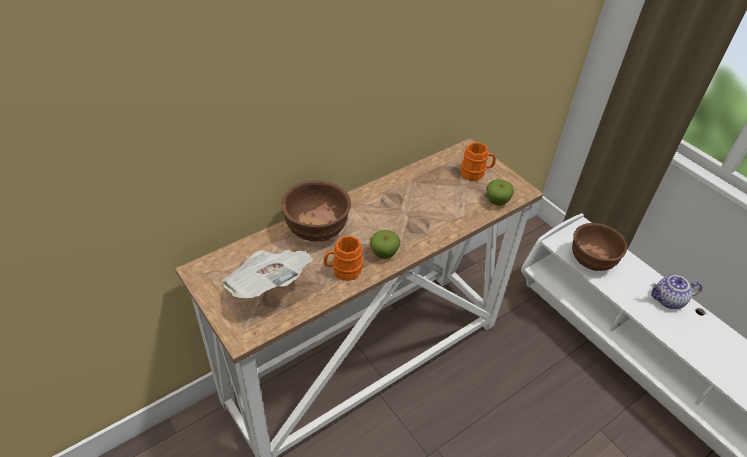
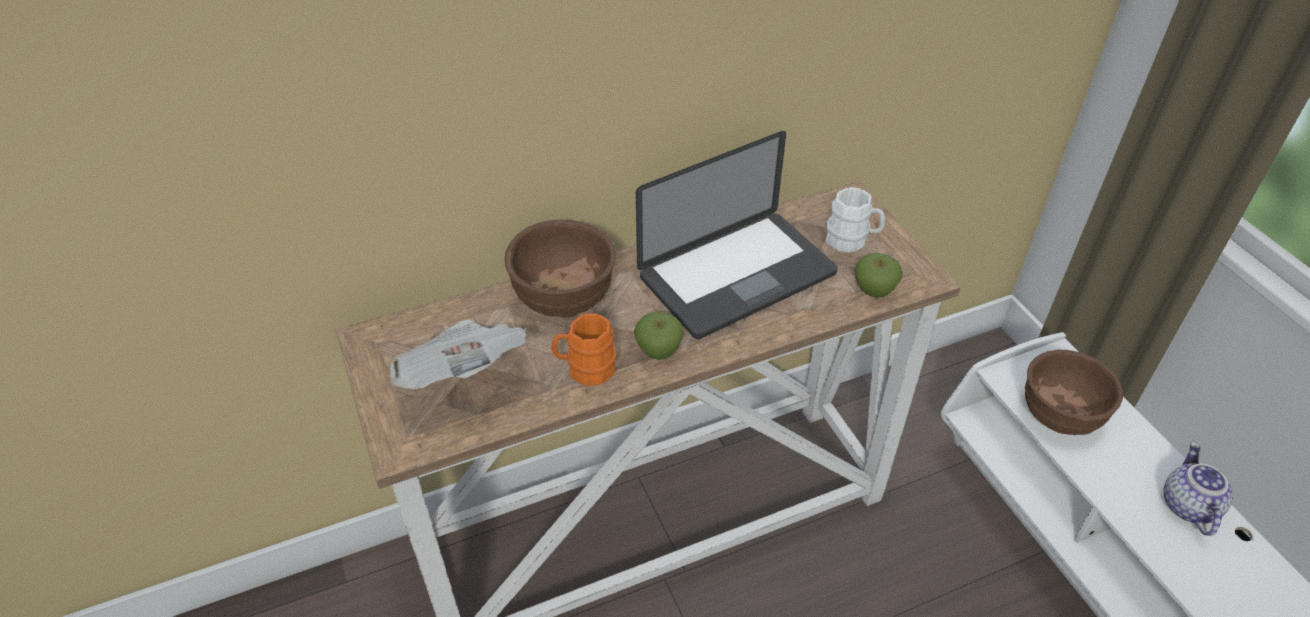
camera: 15 degrees right, 0 degrees up
orange mug [461,142,496,181] -> white mug [826,187,885,253]
teapot [651,275,702,309] -> teapot turned 90 degrees clockwise [1163,442,1233,536]
none -> laptop [636,131,838,339]

